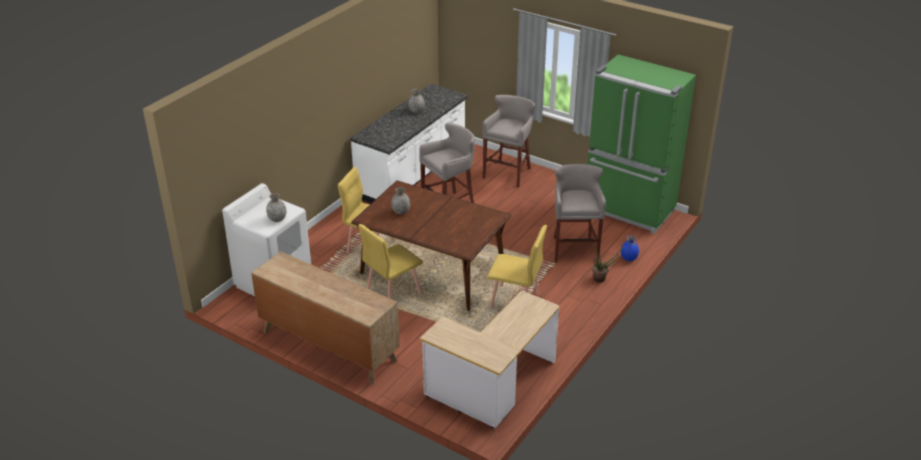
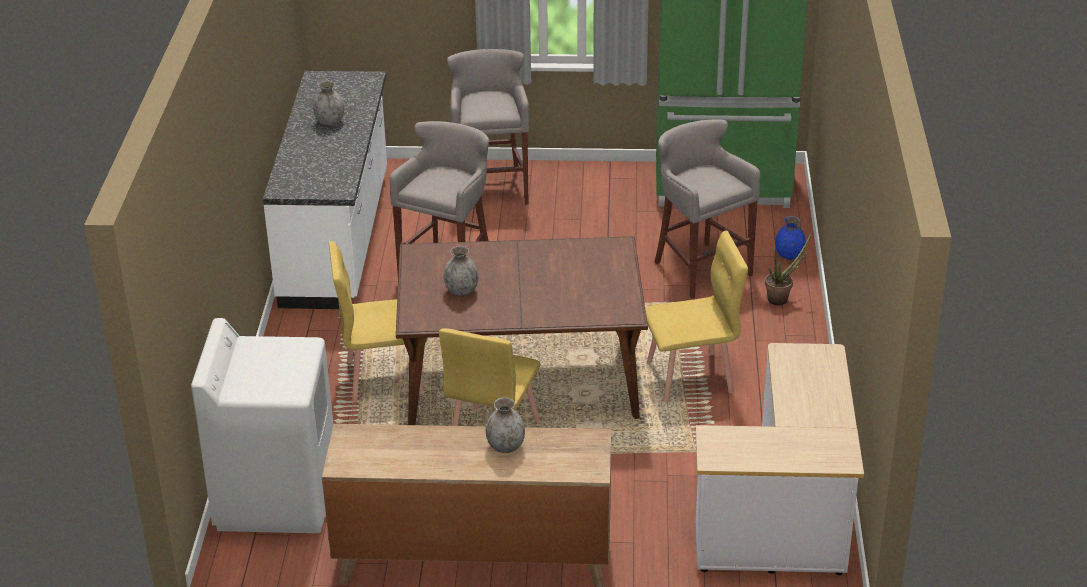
camera: 30 degrees left, 0 degrees up
grey vase [266,193,287,222] -> grey vase moved to [486,398,525,453]

